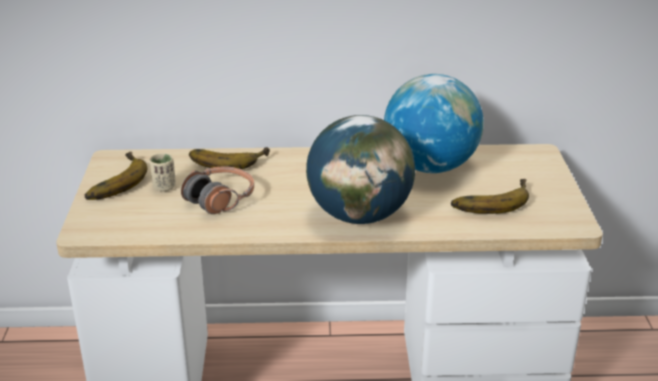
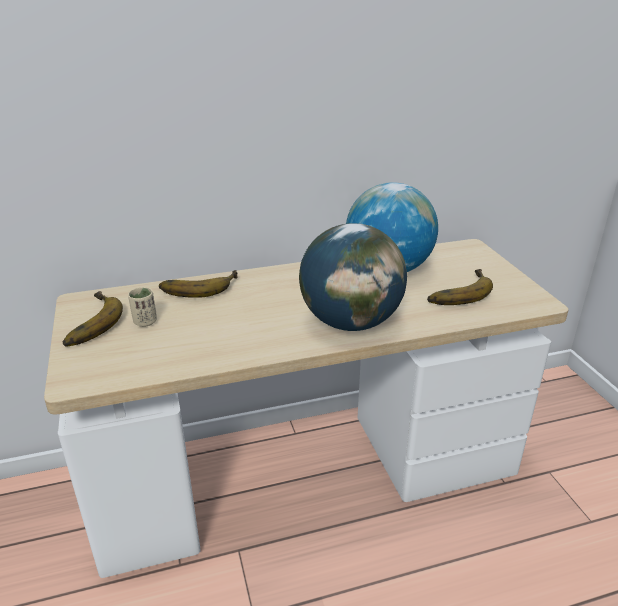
camera: 15 degrees left, 0 degrees up
headphones [181,166,254,214] -> none

